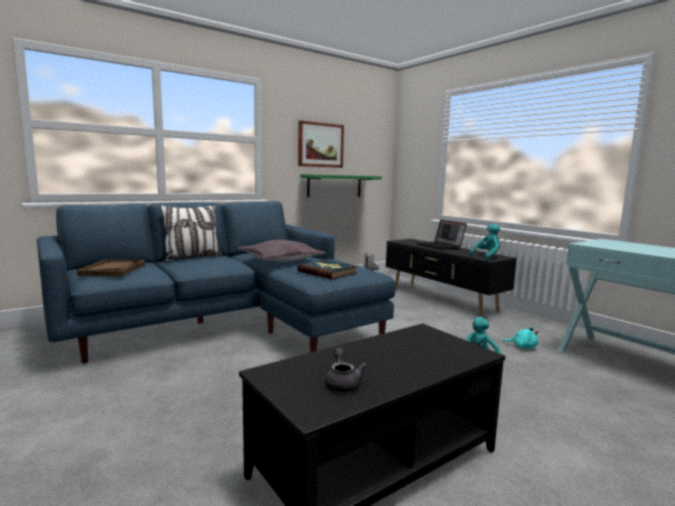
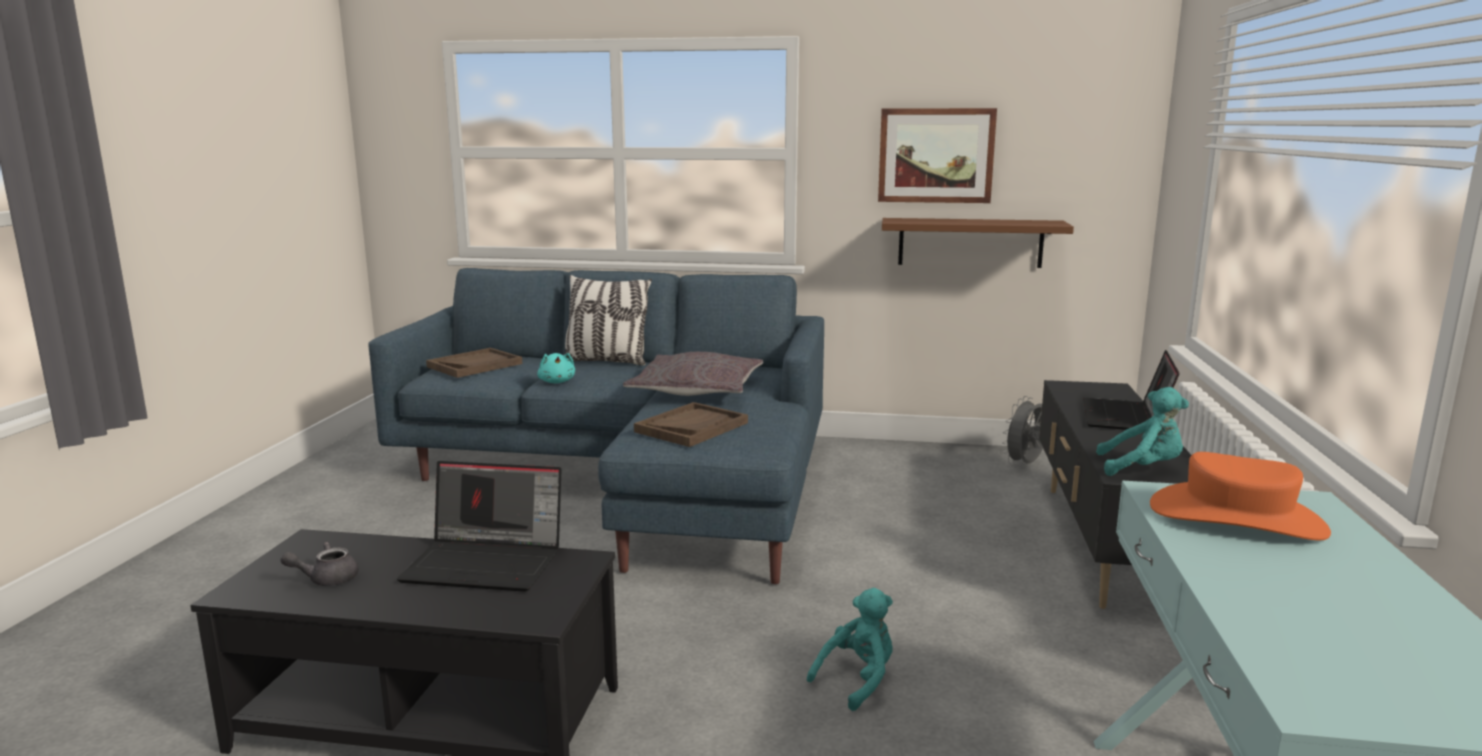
camera: 45 degrees right, 5 degrees up
book [297,260,357,279] -> brown tray [634,402,748,447]
green shelf [300,174,382,197] -> brown shelf [882,218,1074,268]
grey teapot [325,348,367,392] -> grey teapot turned 150 degrees counterclockwise [280,542,359,586]
turquoise plush toy [503,327,538,349] -> turquoise plush toy moved to [537,353,575,383]
none -> laptop [397,461,561,592]
none -> orange hat [1150,452,1331,540]

